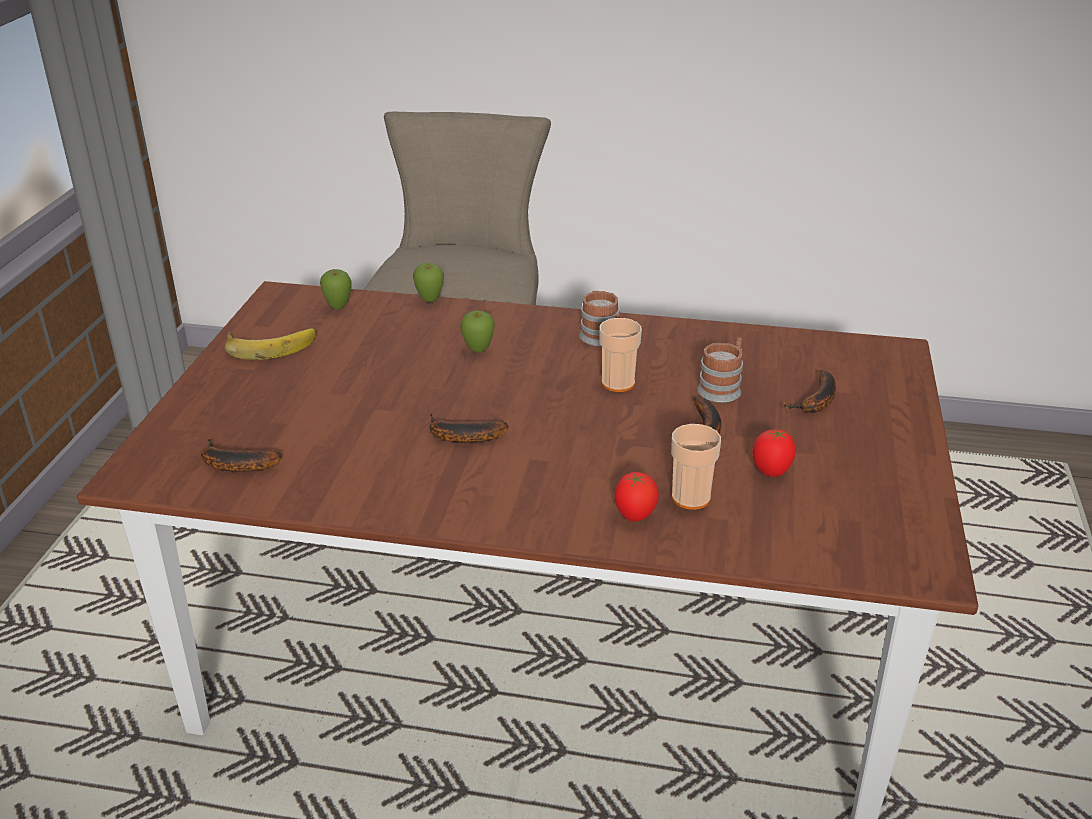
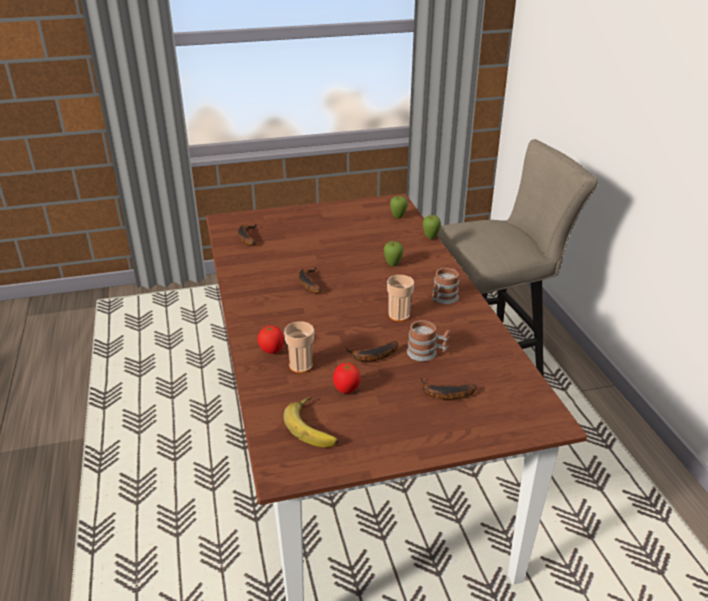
camera: 65 degrees right, 0 degrees up
banana [224,328,316,360] -> banana moved to [283,397,338,447]

